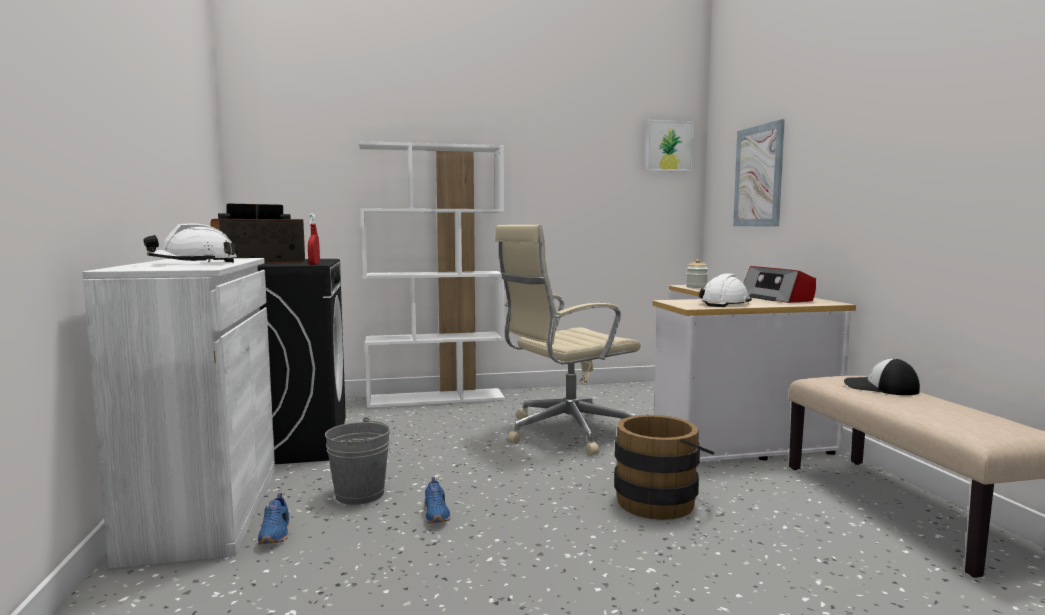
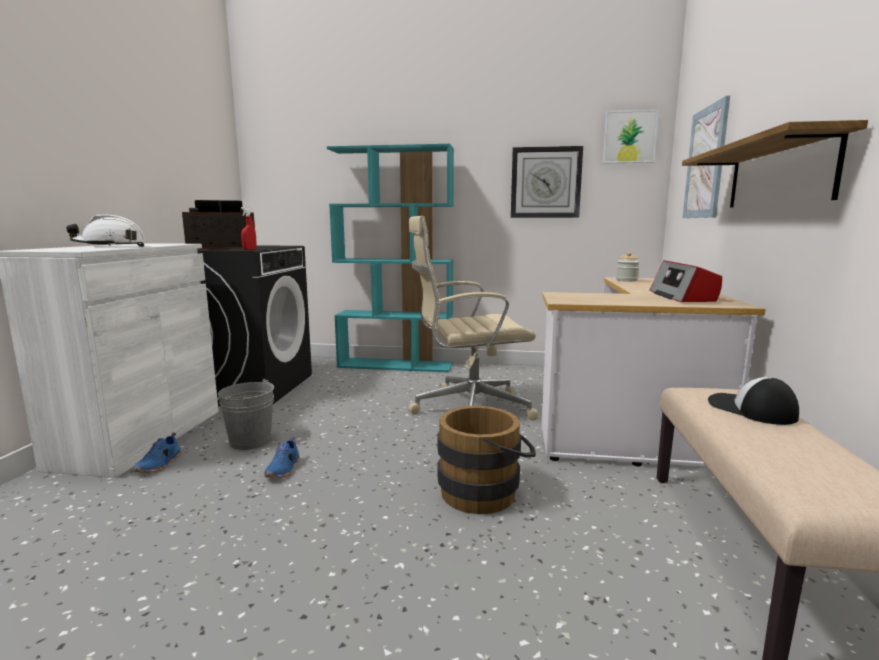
camera: 20 degrees right, 5 degrees up
white bookcase [358,141,505,408] -> turquoise bookcase [327,144,454,373]
white hard hat [699,273,752,307] -> none
none -> wall clock [511,146,583,218]
none -> shelf [682,120,868,207]

